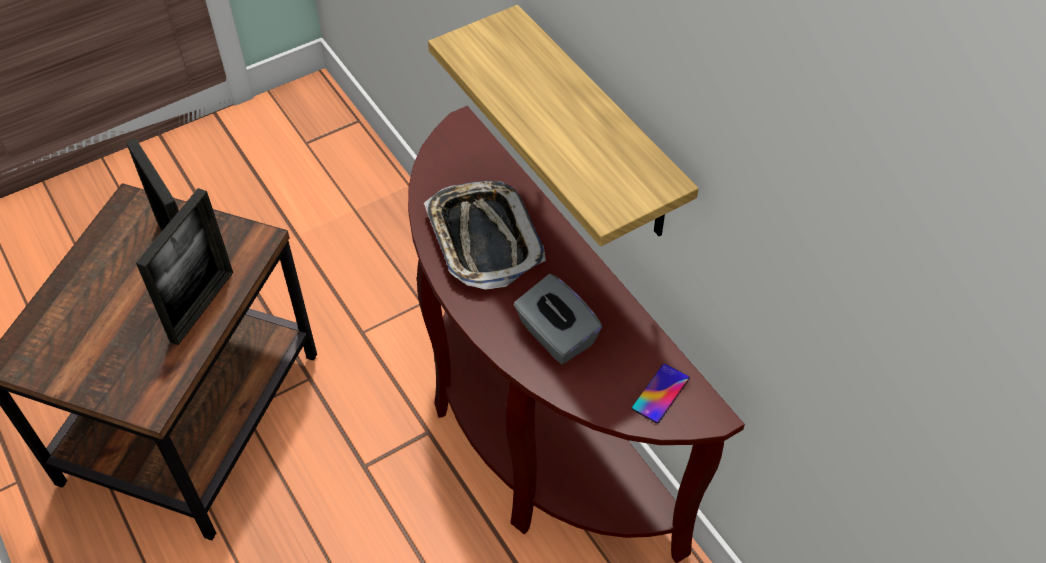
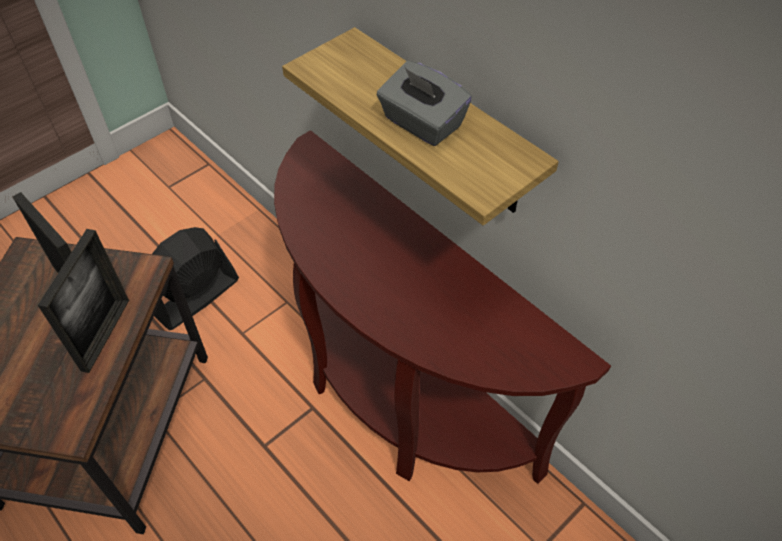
camera: 10 degrees left, 0 degrees up
tray [424,181,546,290] -> none
grey tissue box [514,274,602,364] -> grey tissue box moved to [376,61,472,146]
phone [632,364,690,423] -> none
none -> black fan [152,227,239,330]

